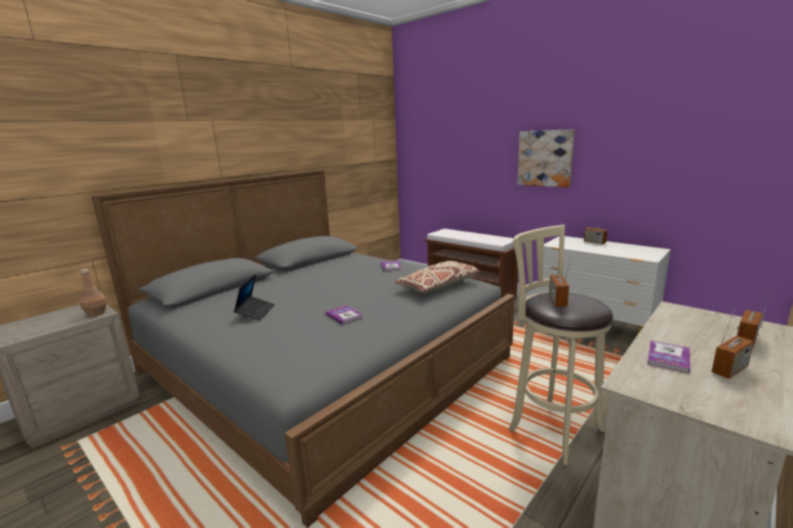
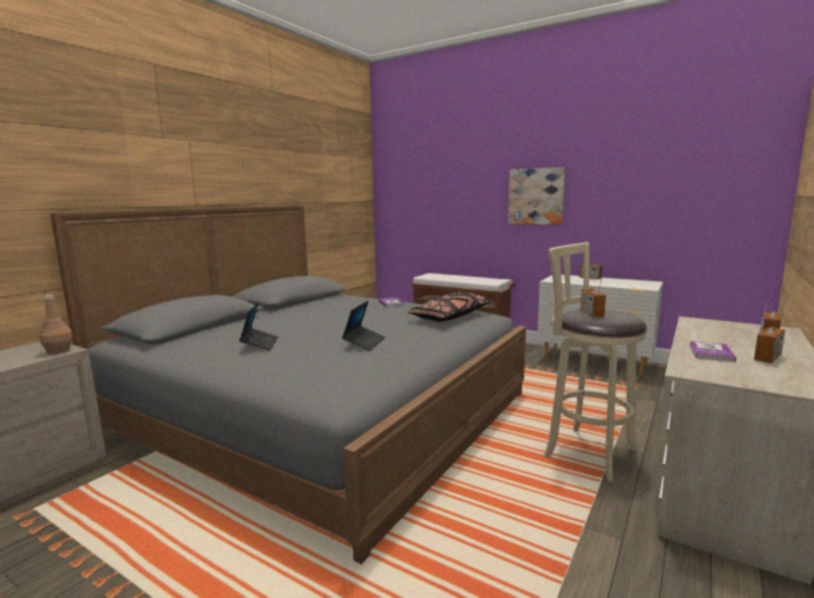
camera: 10 degrees left, 5 degrees down
book [326,305,363,324] -> laptop [342,300,385,351]
beige pillow [395,261,480,293] -> black pillow [408,292,492,322]

